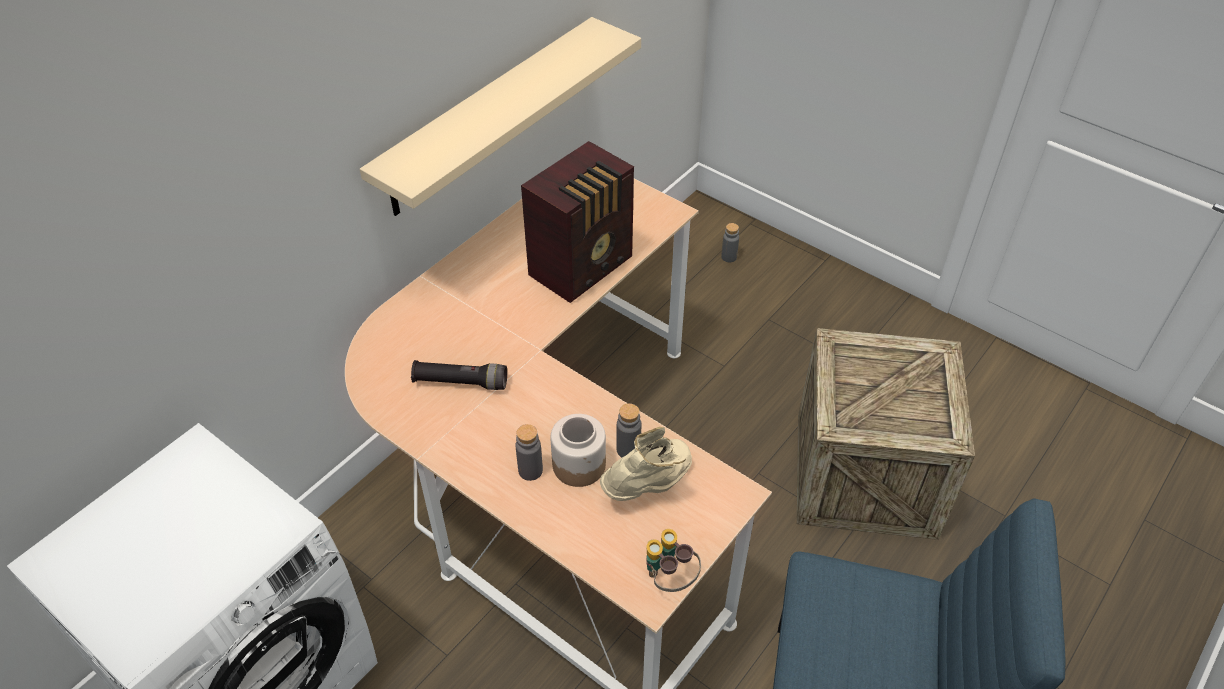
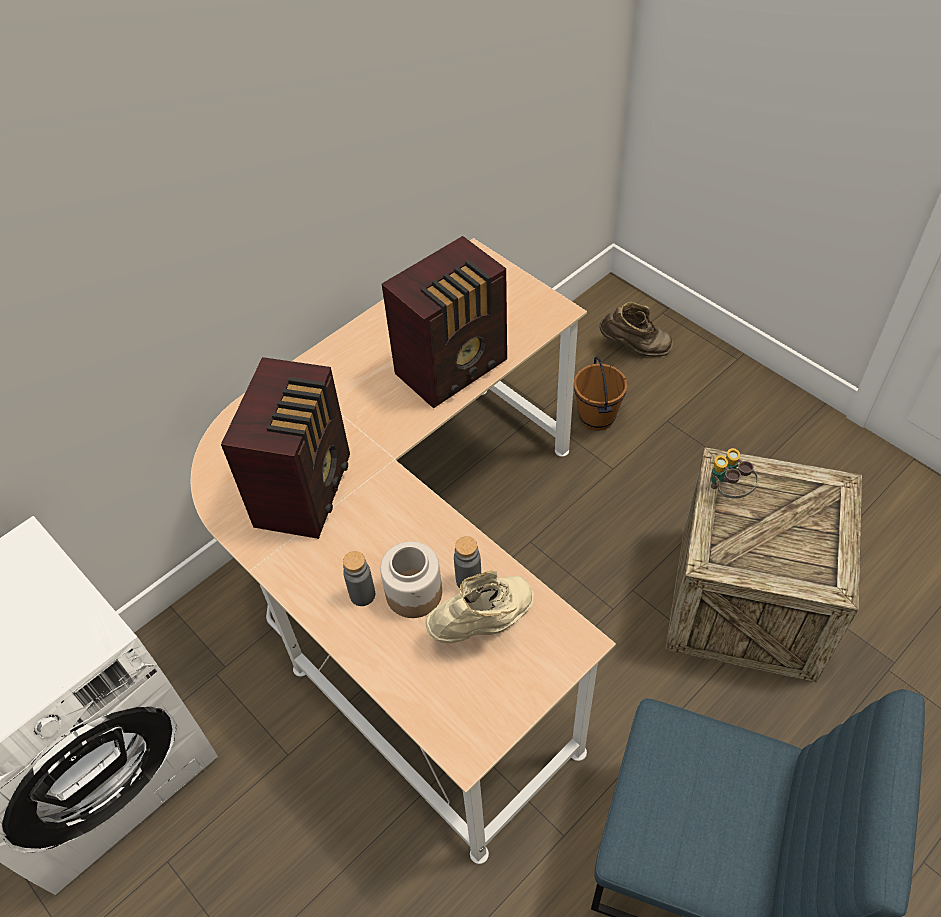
camera: 10 degrees right, 5 degrees up
beige shelf [360,17,641,216] -> none
black flashlight [411,360,507,390] -> radio [221,357,350,539]
binoculars [646,529,701,592] -> binoculars moved to [711,448,758,499]
grey bottle [721,223,739,262] -> brown boot [599,302,673,357]
none -> brown bucket [574,357,628,431]

